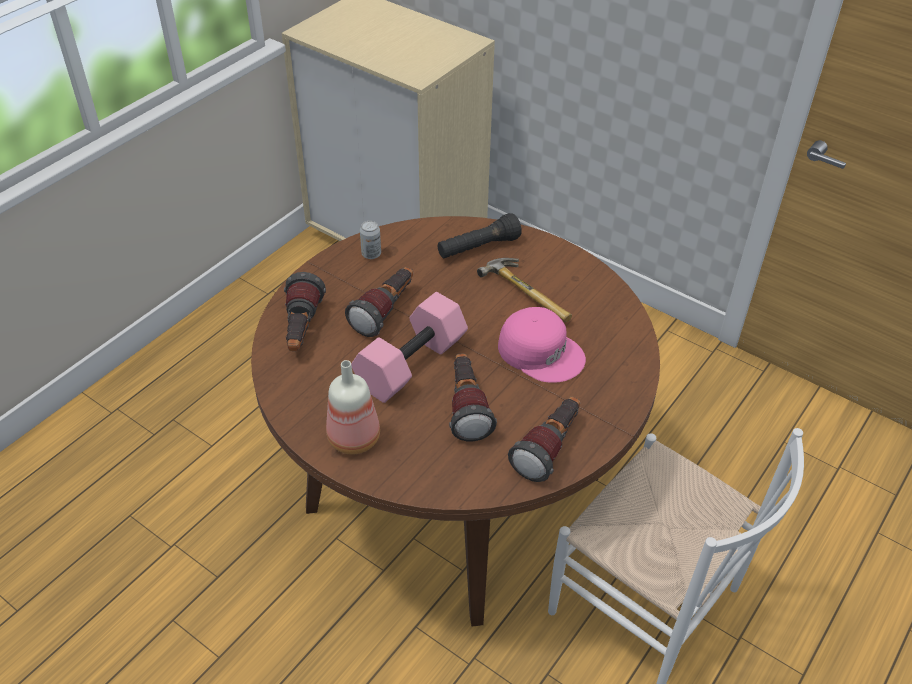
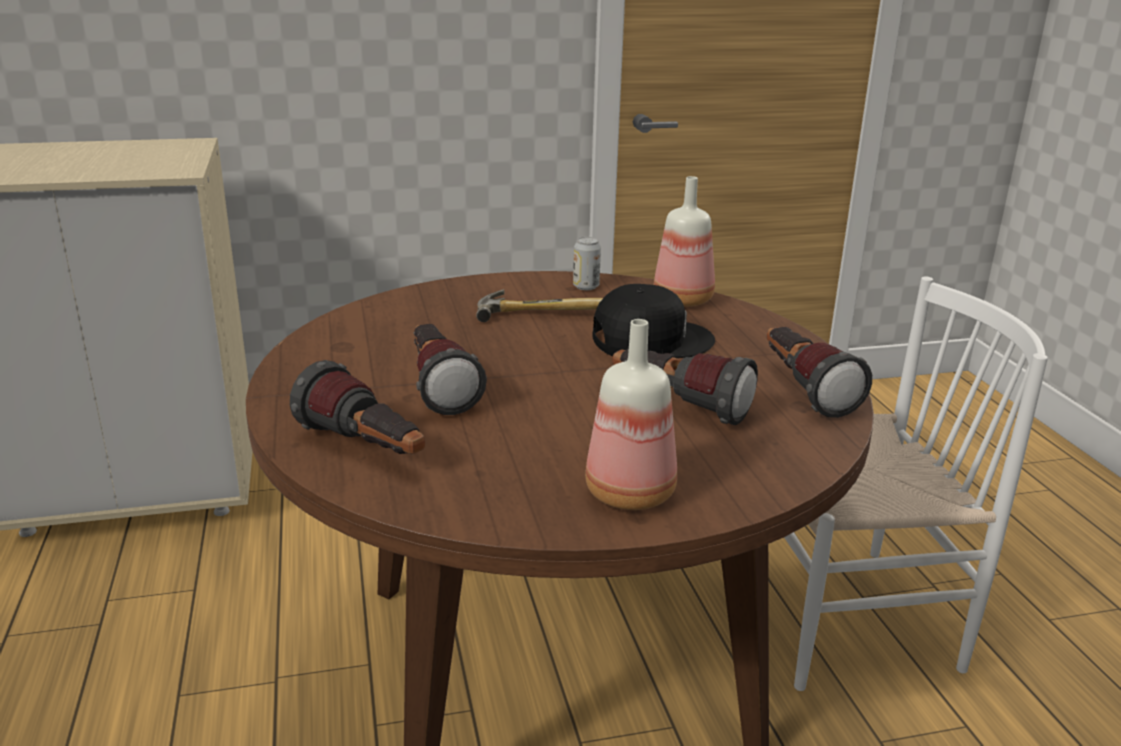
camera: 50 degrees left, 20 degrees down
pink dumbbell [351,292,468,403] -> none
can [360,221,381,259] -> can moved to [573,237,601,290]
black flashlight [438,213,522,258] -> none
pink cap [498,307,586,383] -> black cap [592,284,715,358]
none -> bottle [654,176,715,307]

